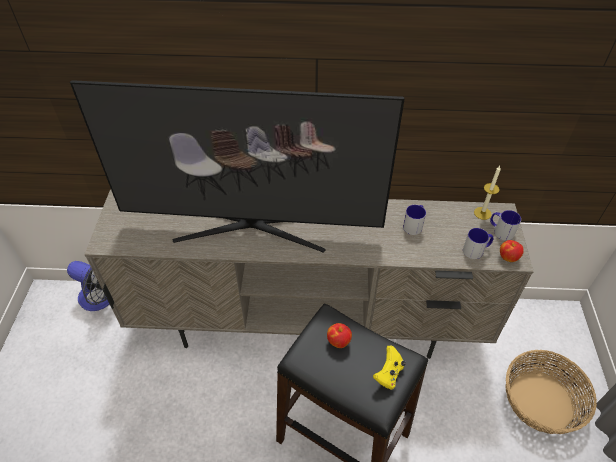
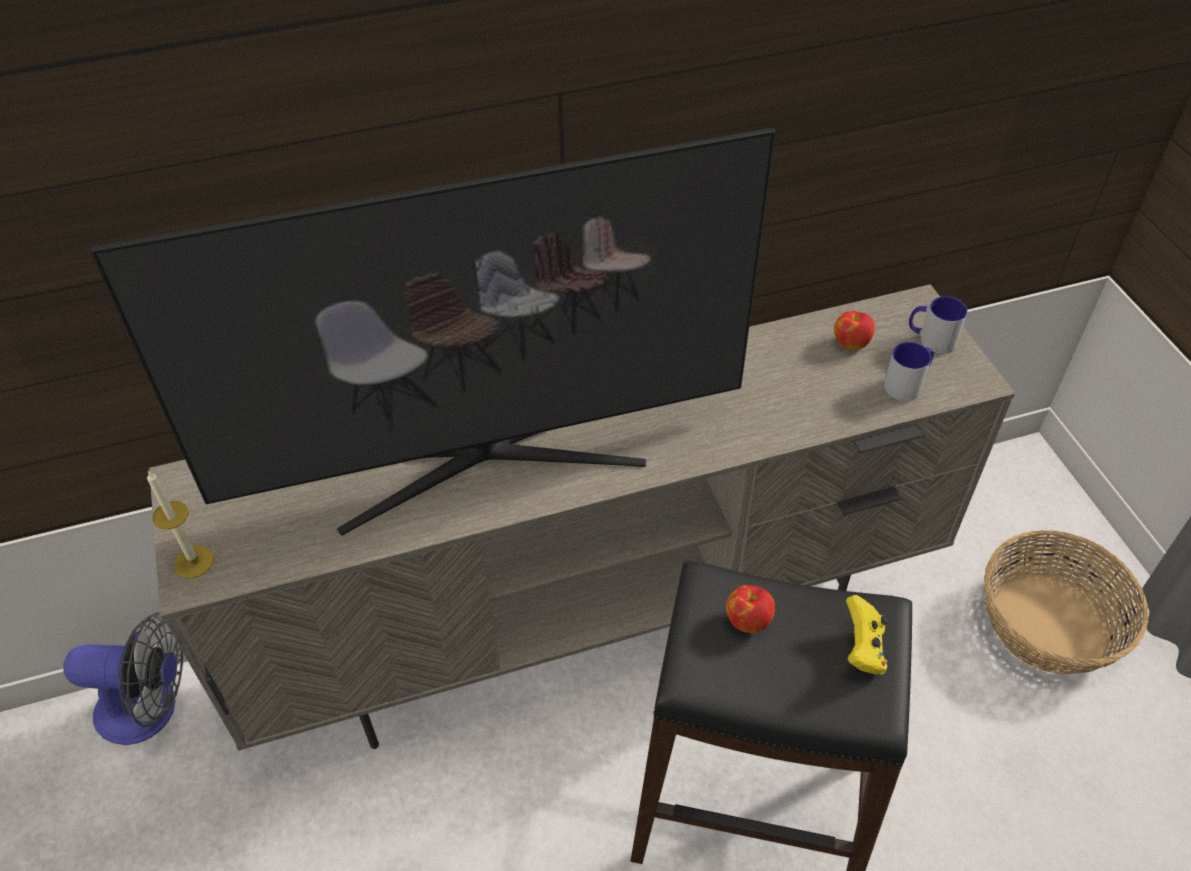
camera: 20 degrees left, 0 degrees up
mug [403,205,426,235] -> none
candle [474,166,501,220] -> candle moved to [147,470,214,578]
apple [500,240,524,262] -> apple moved to [834,311,875,350]

